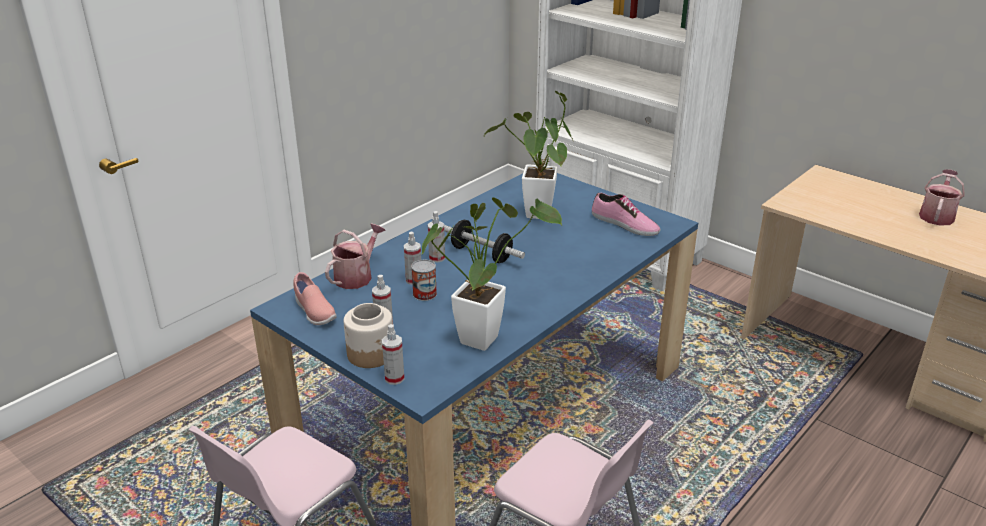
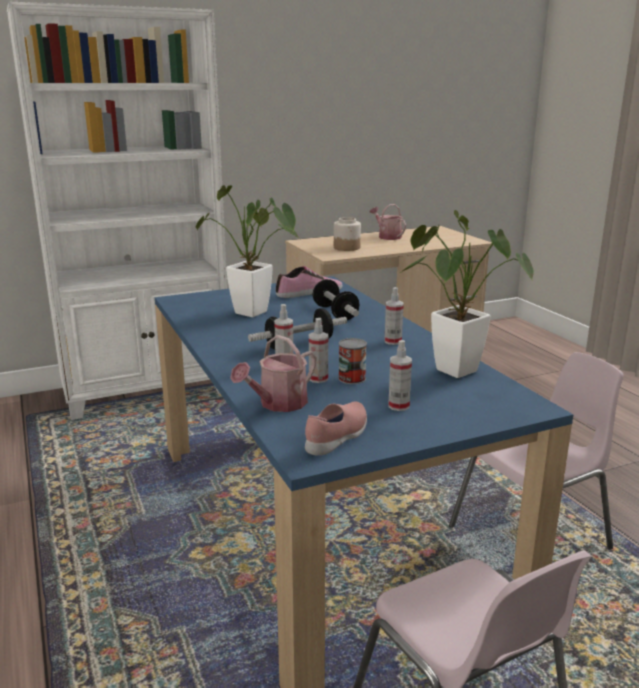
camera: 65 degrees left, 10 degrees down
pink shoe [293,272,337,325] -> pink shoe turned 45 degrees counterclockwise [305,401,367,456]
watering can [325,223,386,289] -> watering can turned 105 degrees counterclockwise [230,335,316,412]
jar [343,303,393,368] -> jar moved to [334,217,361,251]
spray bottle [382,324,405,385] -> spray bottle moved to [384,287,404,345]
none -> dumbbell [313,279,359,320]

